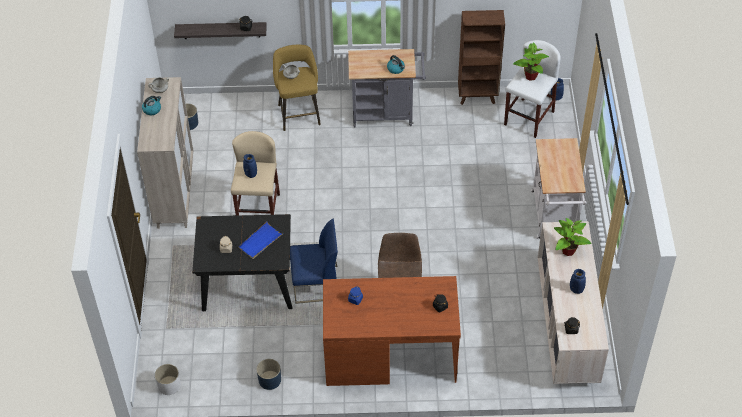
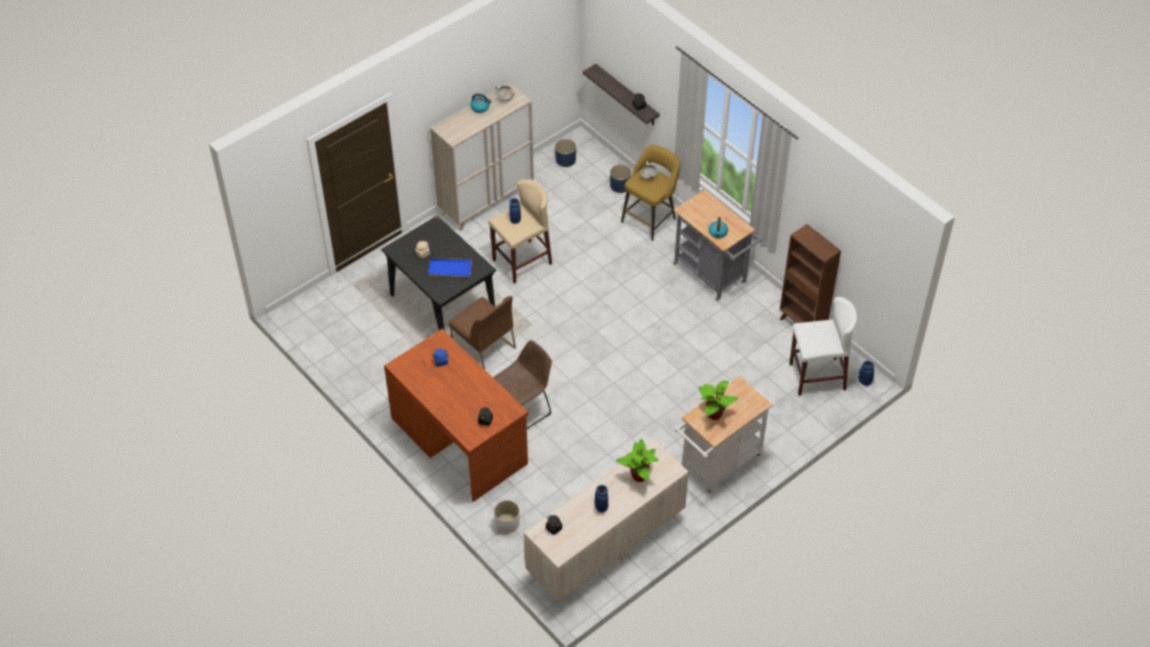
camera: 50 degrees right, 0 degrees up
white planter [155,364,181,395] -> white planter moved to [494,500,520,534]
blue planter [257,359,281,390] -> blue planter moved to [610,164,631,193]
blue chair [290,219,338,304] -> brown chair [449,296,516,369]
potted plant [513,42,549,81] -> potted plant moved to [699,380,739,420]

